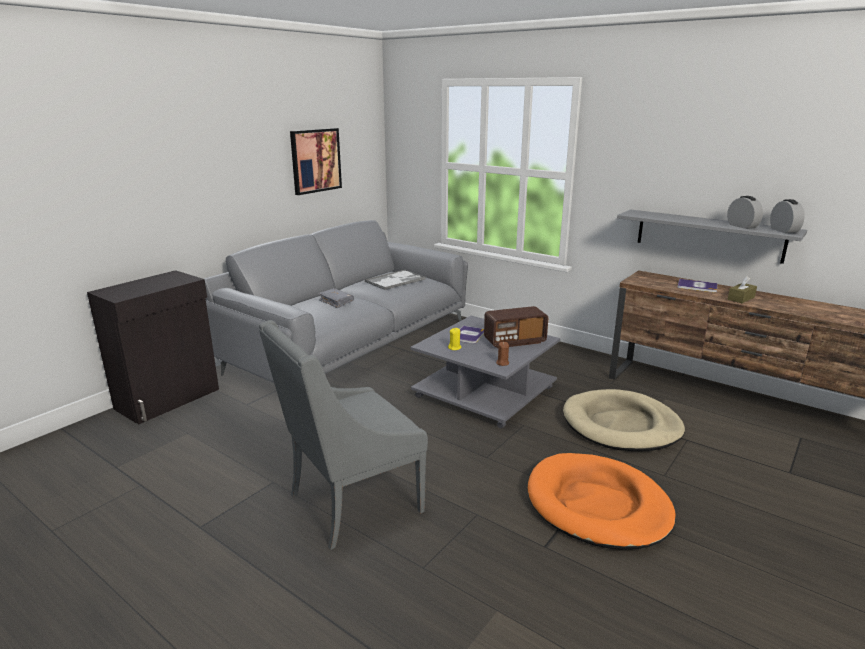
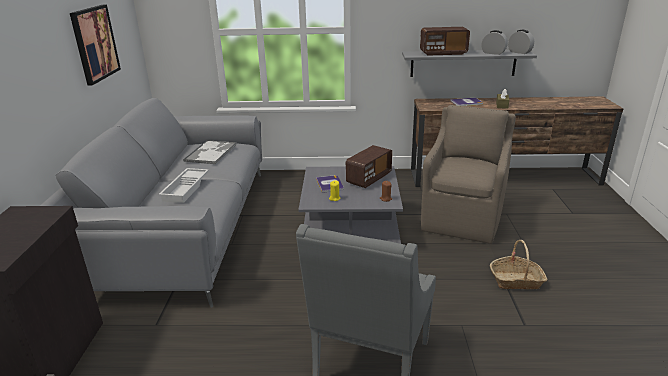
camera: 35 degrees left, 5 degrees up
grey book [318,288,354,308] -> white tray [159,168,209,203]
orange dog bed [528,453,676,550] -> basket [490,240,547,290]
beige dog bed [563,389,685,451] -> brown armchair [421,105,516,244]
none -> radio [420,27,470,56]

